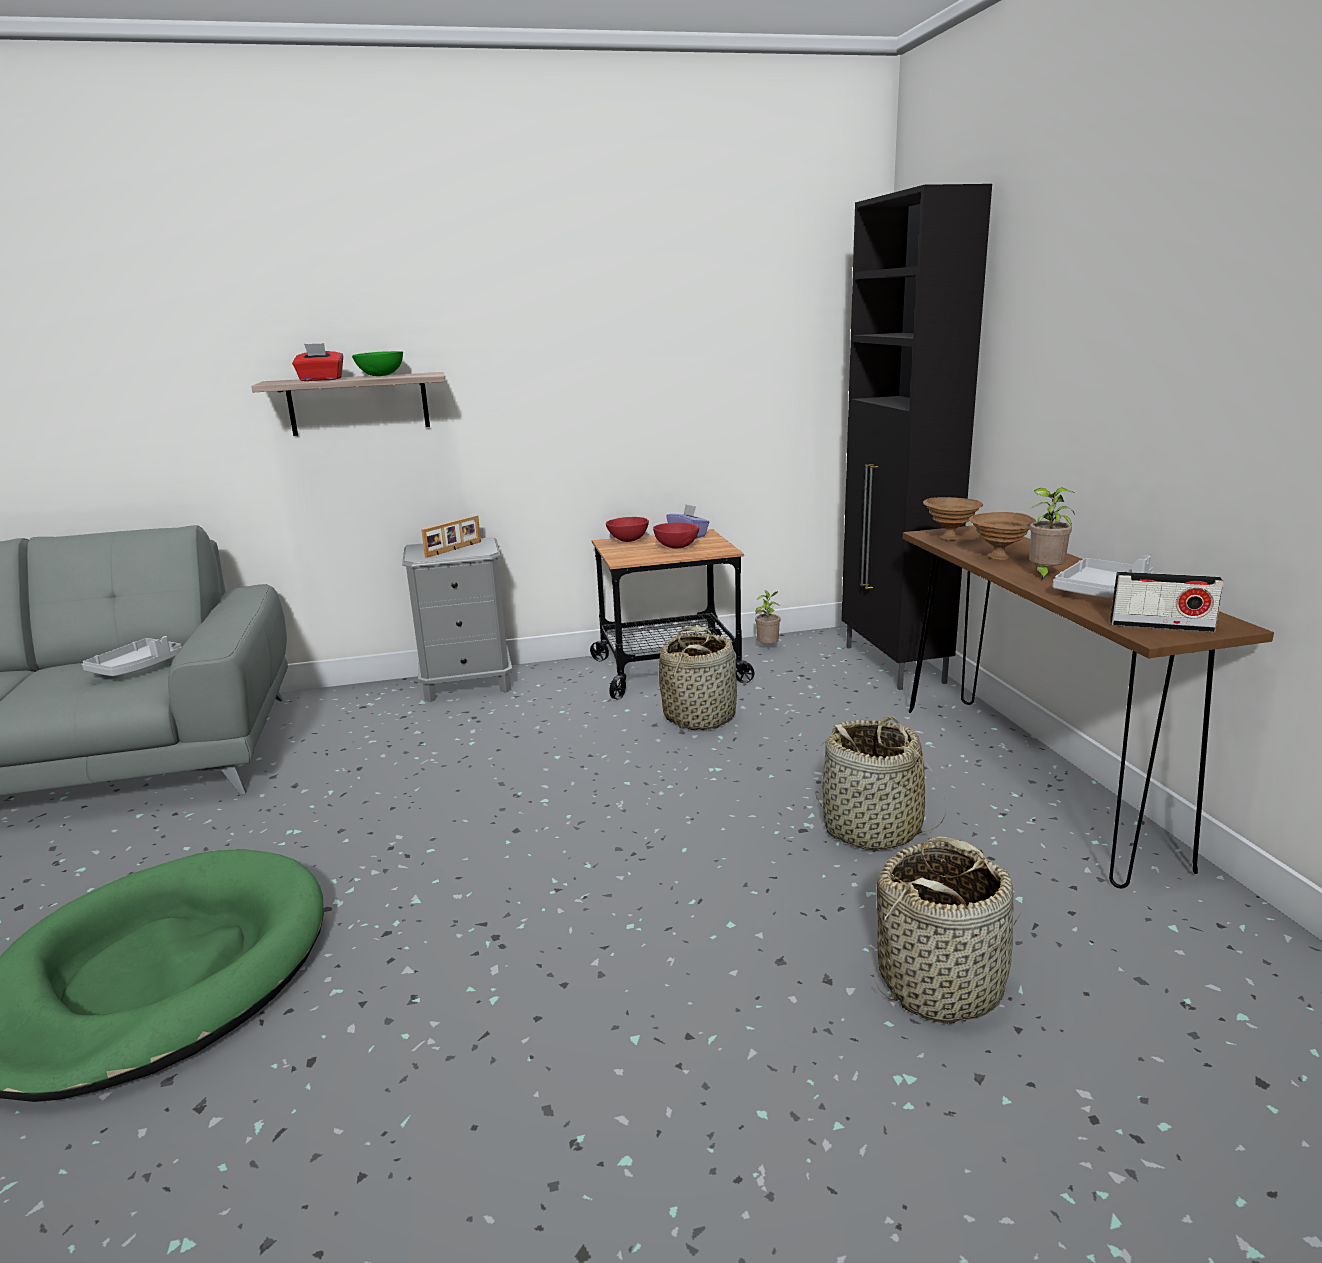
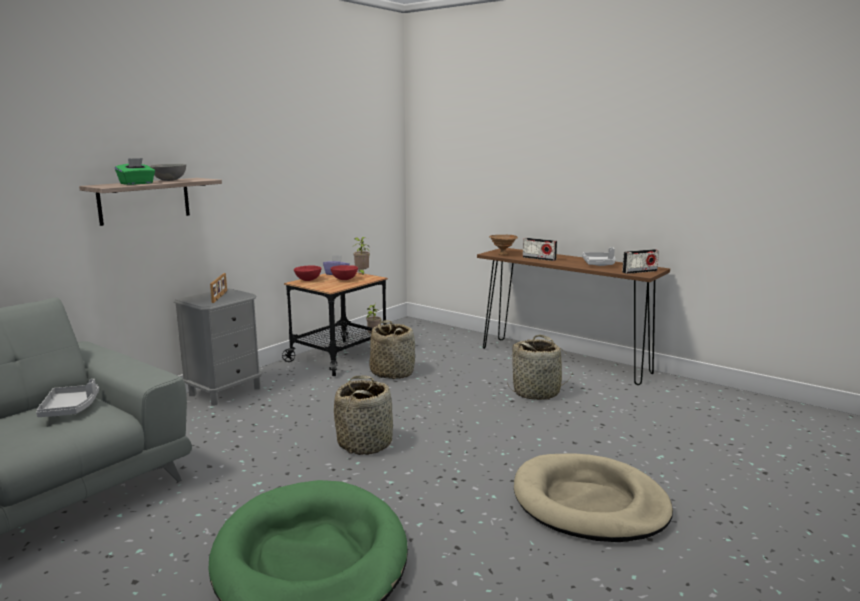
camera: 40 degrees left, 5 degrees down
red tissue box [292,343,343,381] -> green tissue box [115,158,155,185]
green bowl [352,351,403,376] -> grey bowl [149,164,186,181]
black cabinet [842,184,992,690] -> none
basket [875,836,1021,1024] -> basket moved to [334,375,393,455]
brown bowl [969,512,1036,560] -> radio [523,238,557,261]
potted plant [1029,488,1075,581] -> potted plant moved to [353,237,370,276]
none -> beige dog bed [514,453,673,542]

